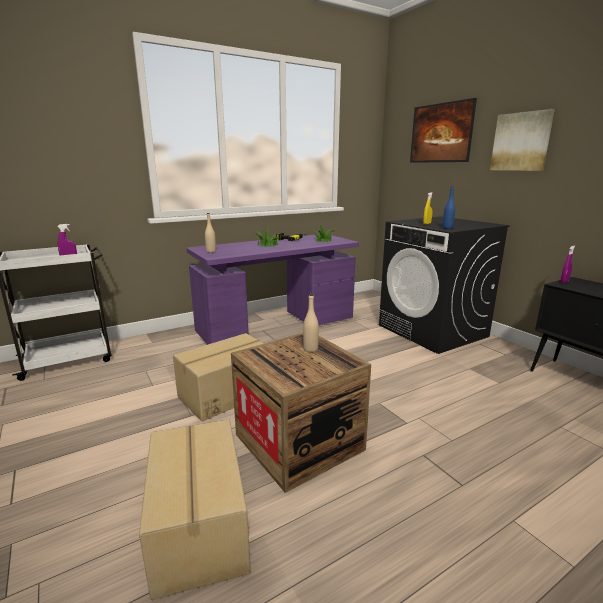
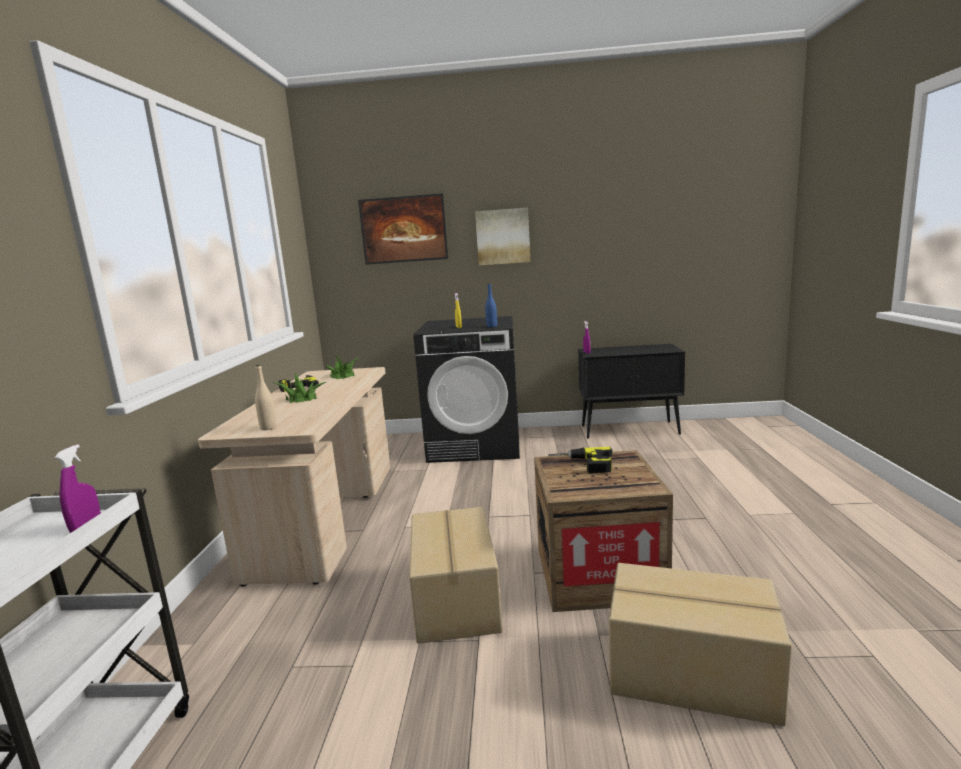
camera: 55 degrees left, 5 degrees down
purple desk [187,234,359,345] -> beige desk [198,367,390,587]
beige bottle [303,294,319,352] -> power drill [548,447,613,473]

